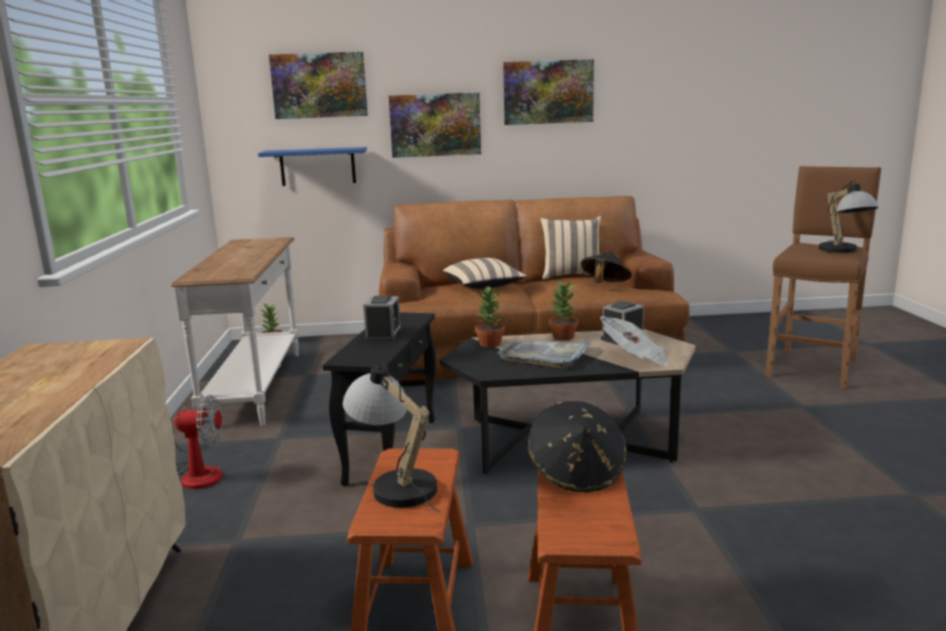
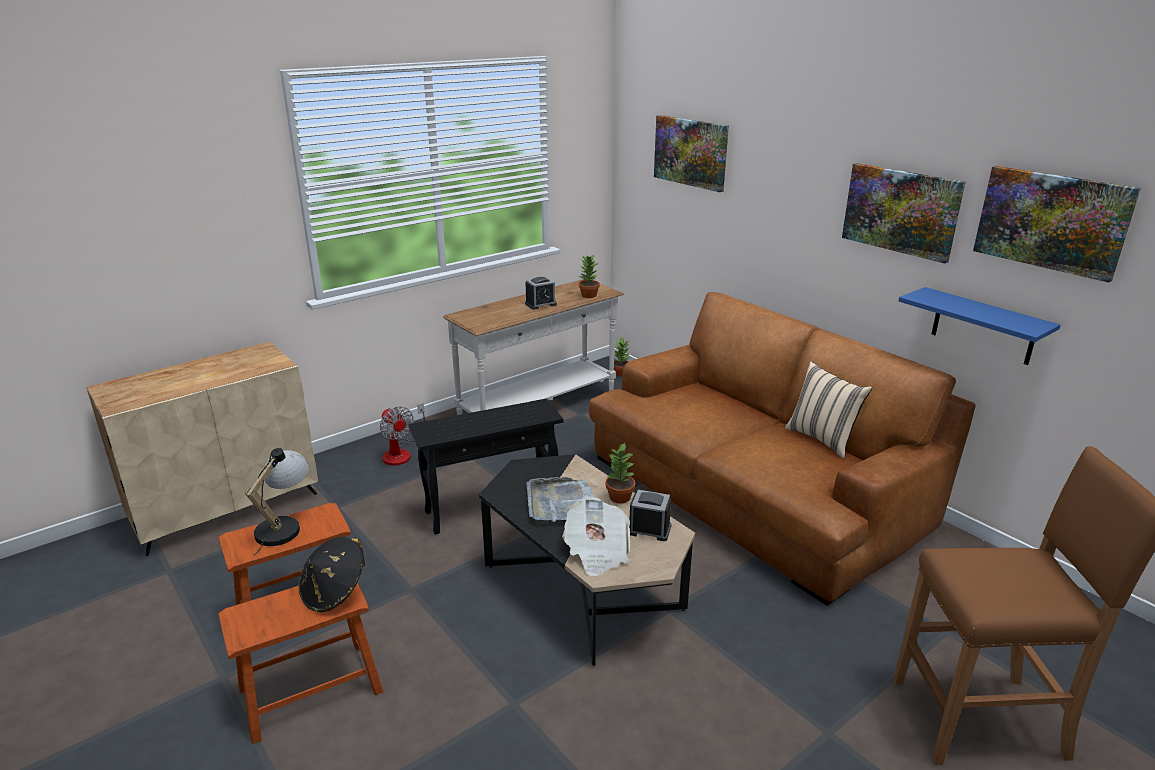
camera: 55 degrees right, 10 degrees up
blue shelf [258,147,367,186] -> blue shelf moved to [899,287,1060,365]
alarm clock [363,296,401,341] -> alarm clock moved to [525,277,557,310]
picture [389,93,481,158] -> picture moved to [973,166,1141,283]
beige pillow [443,258,527,289] -> none
potted plant [475,286,505,347] -> potted plant moved to [579,255,600,298]
black hat [580,252,632,283] -> none
table lamp [819,180,879,253] -> none

